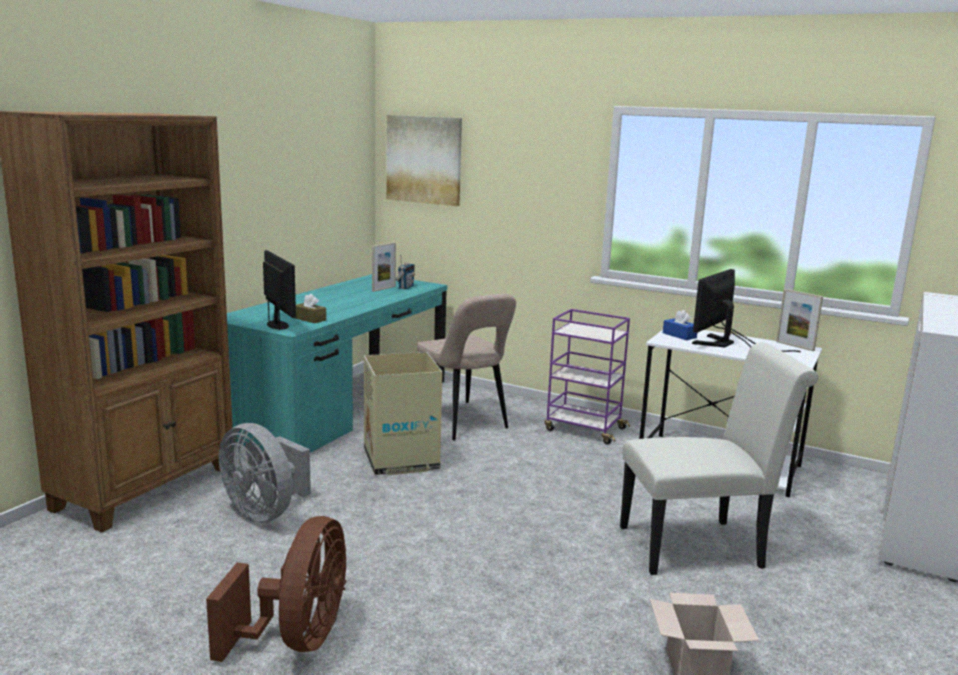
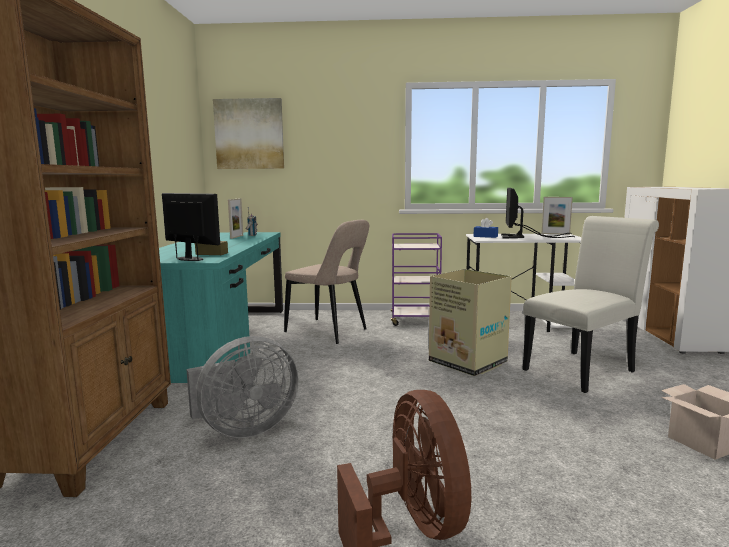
camera: 25 degrees left, 5 degrees down
grey fan [219,423,311,523] -> grey fan turned 45 degrees counterclockwise [186,336,299,438]
cardboard box [364,352,442,475] -> cardboard box moved to [429,269,512,376]

